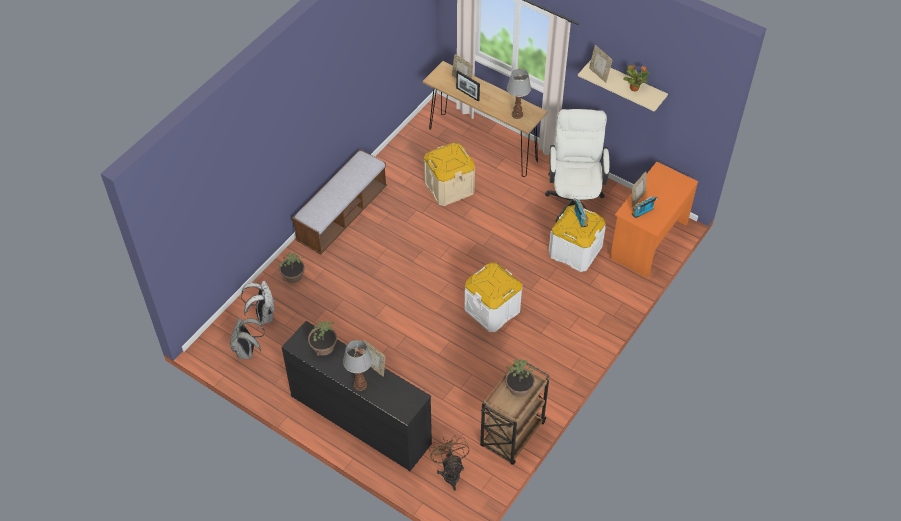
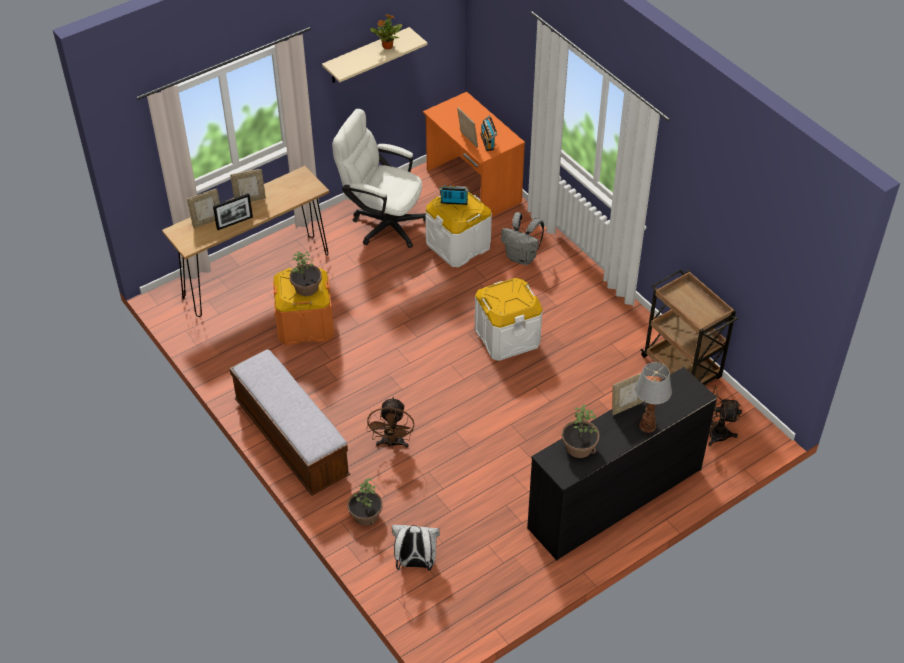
camera: 70 degrees left, 5 degrees down
grey backpack [230,317,265,359] -> grey backpack moved to [501,212,544,265]
beige storage box [424,143,475,206] -> orange storage box [273,268,334,345]
potted plant [505,359,535,397] -> potted plant moved to [289,251,322,296]
table lamp [507,69,531,119] -> none
picture frame [589,45,612,83] -> picture frame moved to [230,169,266,201]
none -> brown fan [366,397,414,449]

